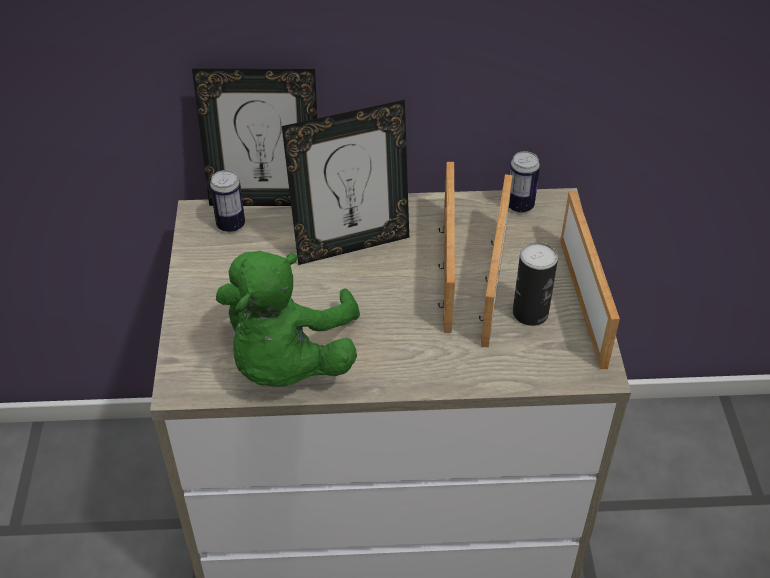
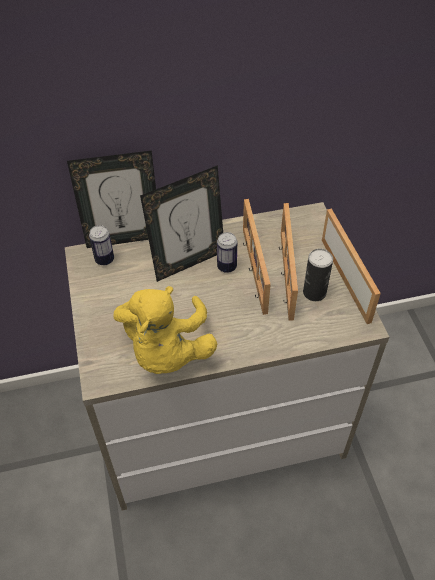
camera: 10 degrees left, 5 degrees up
green plush toy [216,251,360,386] -> yellow plush toy [113,286,217,374]
can [509,151,540,213] -> can moved to [217,232,237,273]

